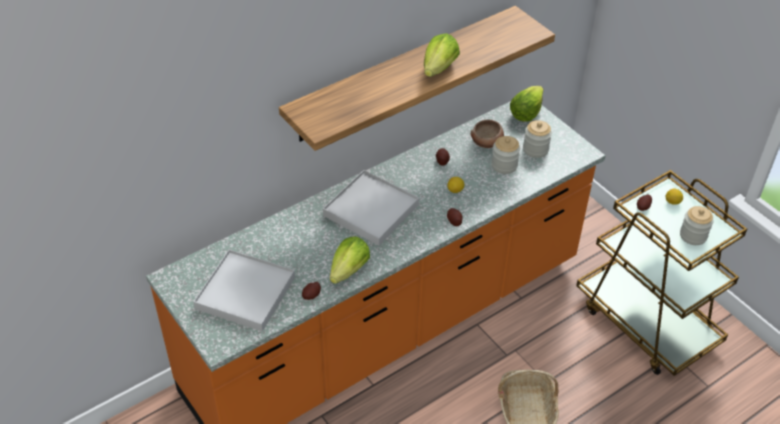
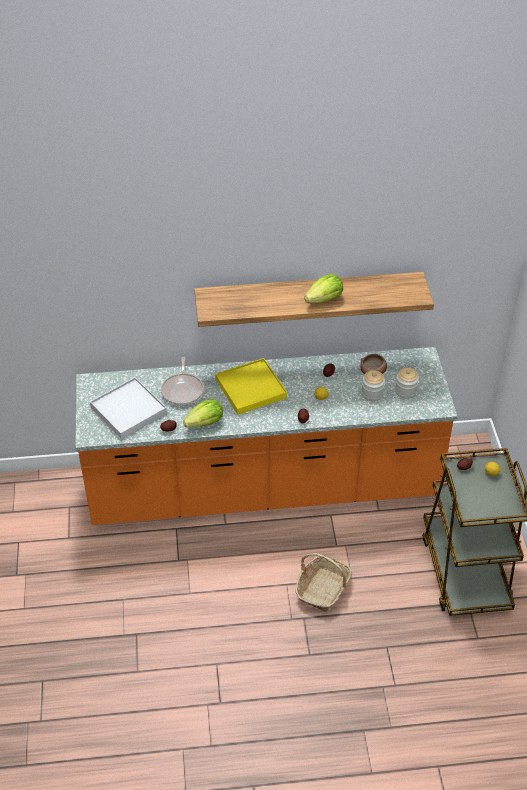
camera: 30 degrees right, 0 degrees up
white tray [323,170,419,246] -> yellow tray [215,358,287,415]
lettuce [510,86,544,122] -> none
jar [680,206,713,245] -> none
none -> frying pan [161,357,204,405]

